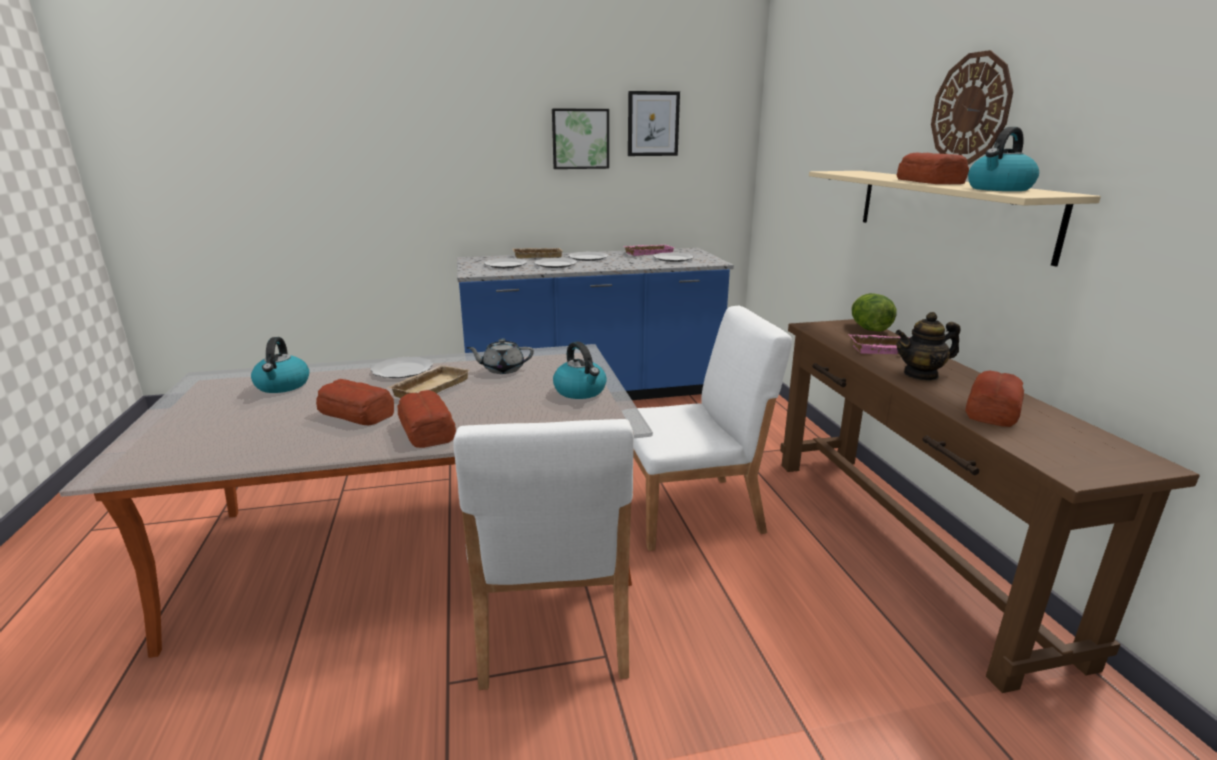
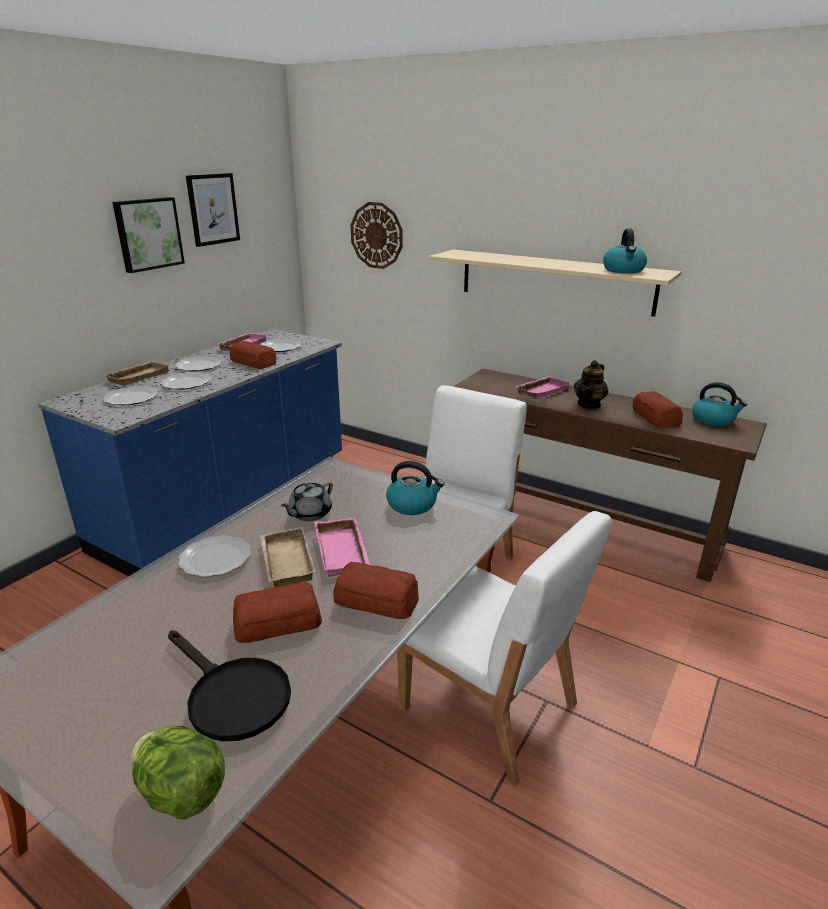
camera: 45 degrees left, 5 degrees up
kettle [251,337,309,393] -> kettle moved to [692,382,747,427]
lettuce [851,293,896,332] -> lettuce moved to [131,726,225,820]
bread [897,152,969,184] -> bread moved to [230,341,276,369]
wall clock [931,50,1013,164] -> wall clock moved to [351,202,403,269]
none -> black frying pan [168,630,291,741]
none -> pink tray [314,517,370,577]

